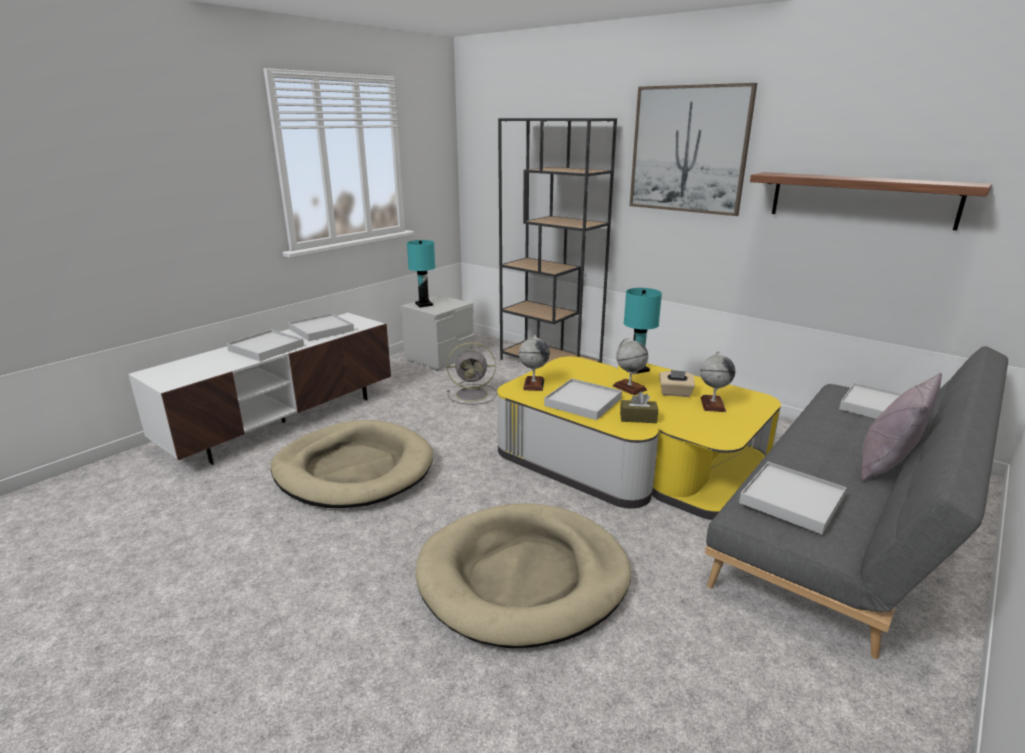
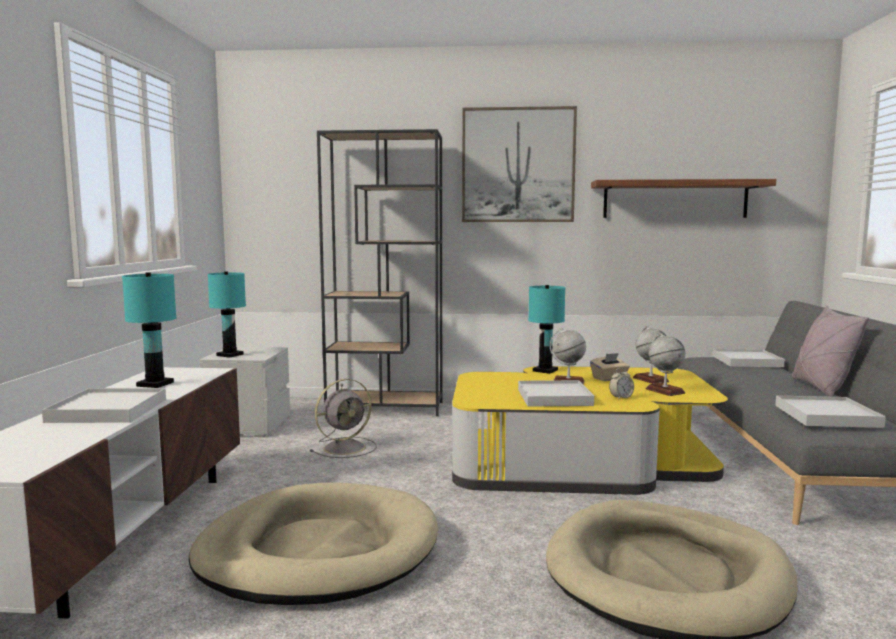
camera: 35 degrees left, 15 degrees down
white tray [288,313,354,341] -> turquoise table lamp [122,272,177,388]
globe [519,335,550,391] -> globe moved to [645,333,685,396]
brown tissue box [620,392,658,423] -> alarm clock [609,368,634,400]

